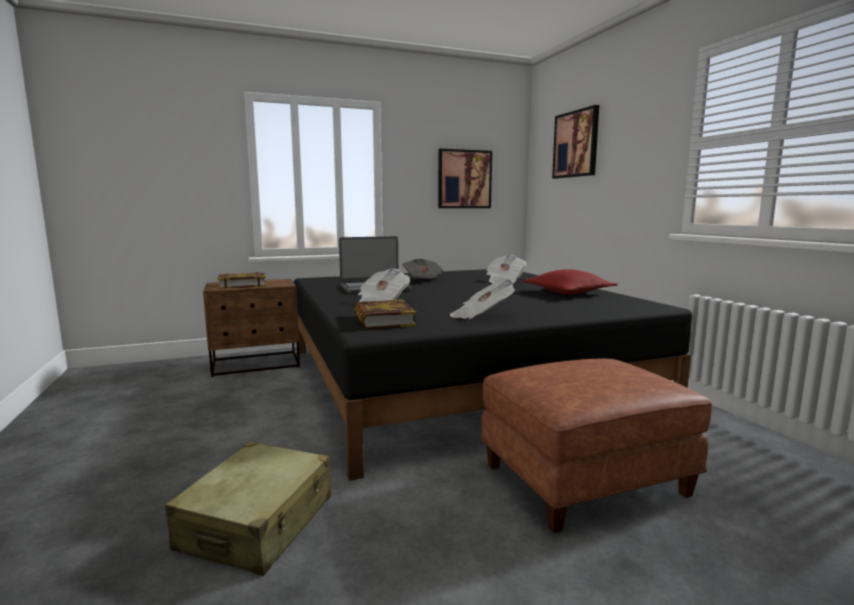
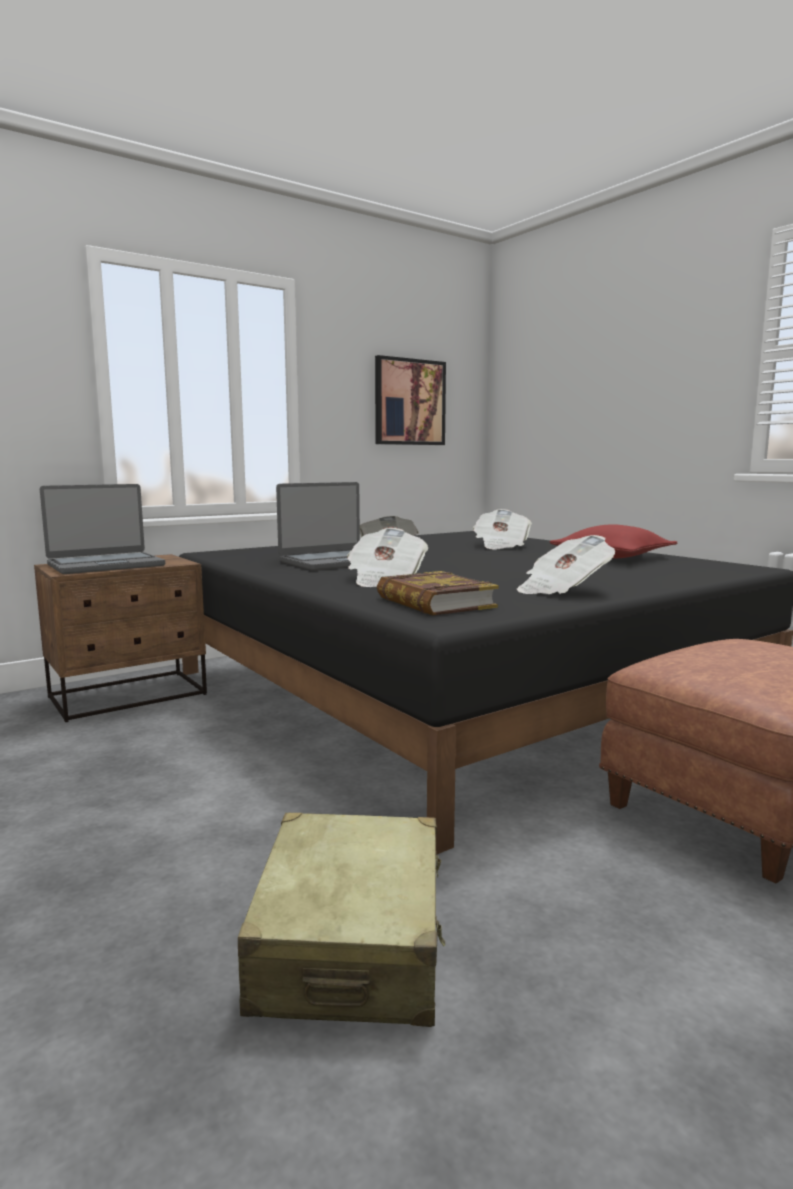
camera: 15 degrees left, 0 degrees up
book [217,272,267,289] -> laptop [40,484,165,574]
picture [552,105,599,179] -> none

